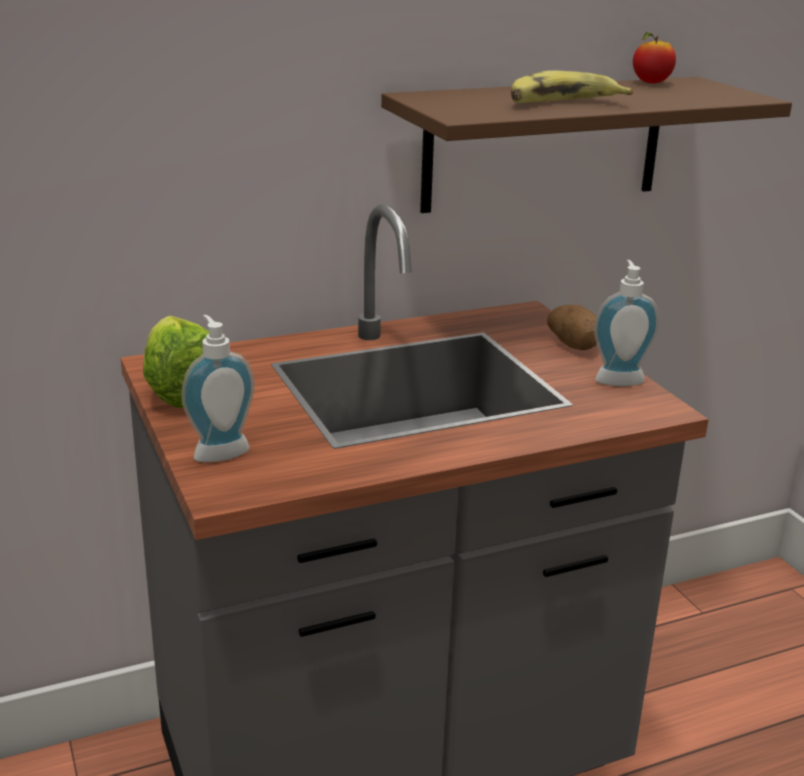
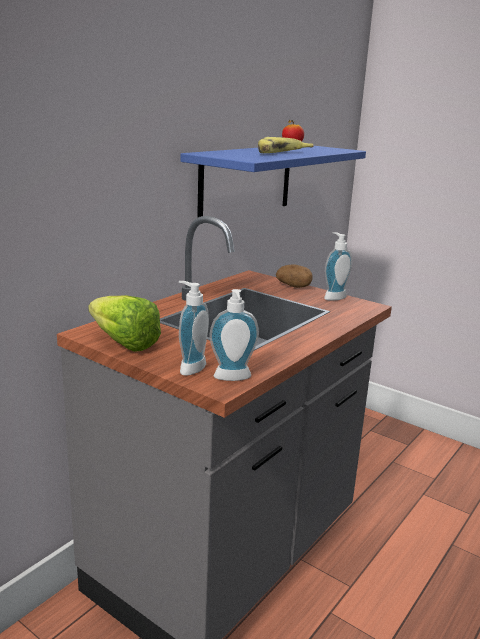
camera: 30 degrees left, 5 degrees down
brown shelf [381,77,792,213] -> blue shelf [180,146,366,224]
none -> soap dispenser [210,289,259,381]

